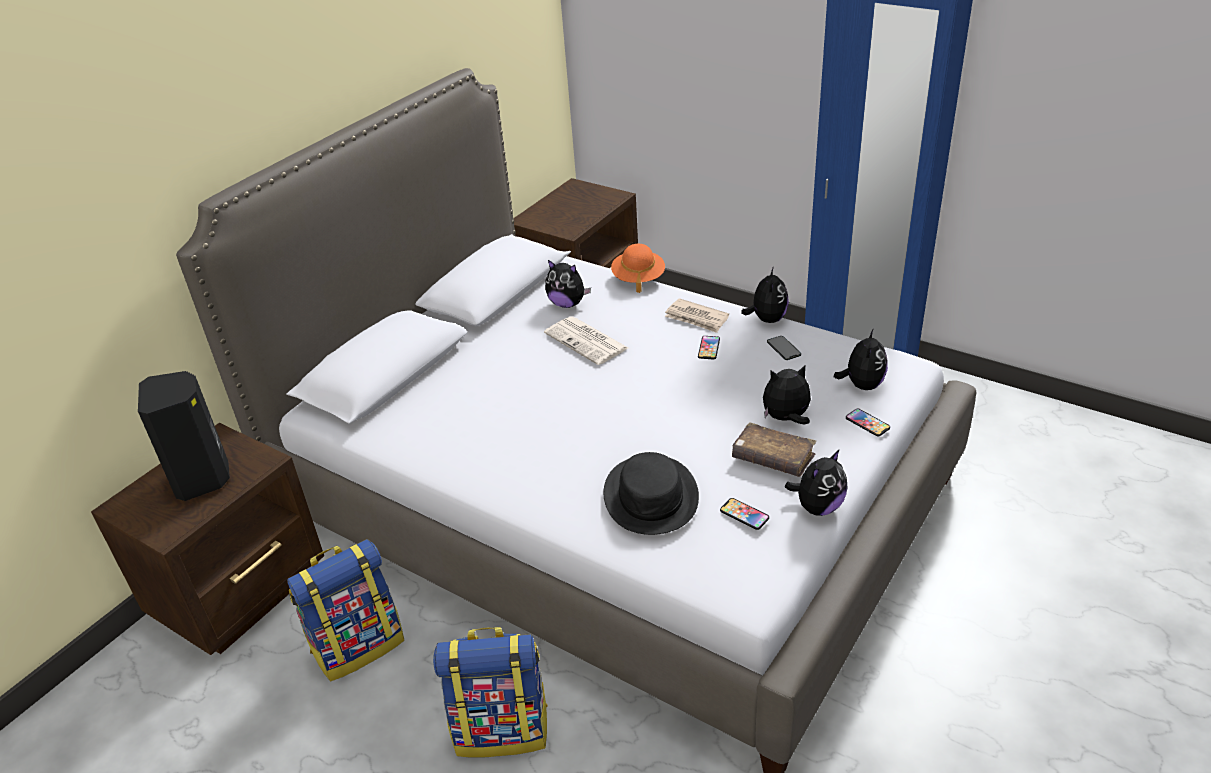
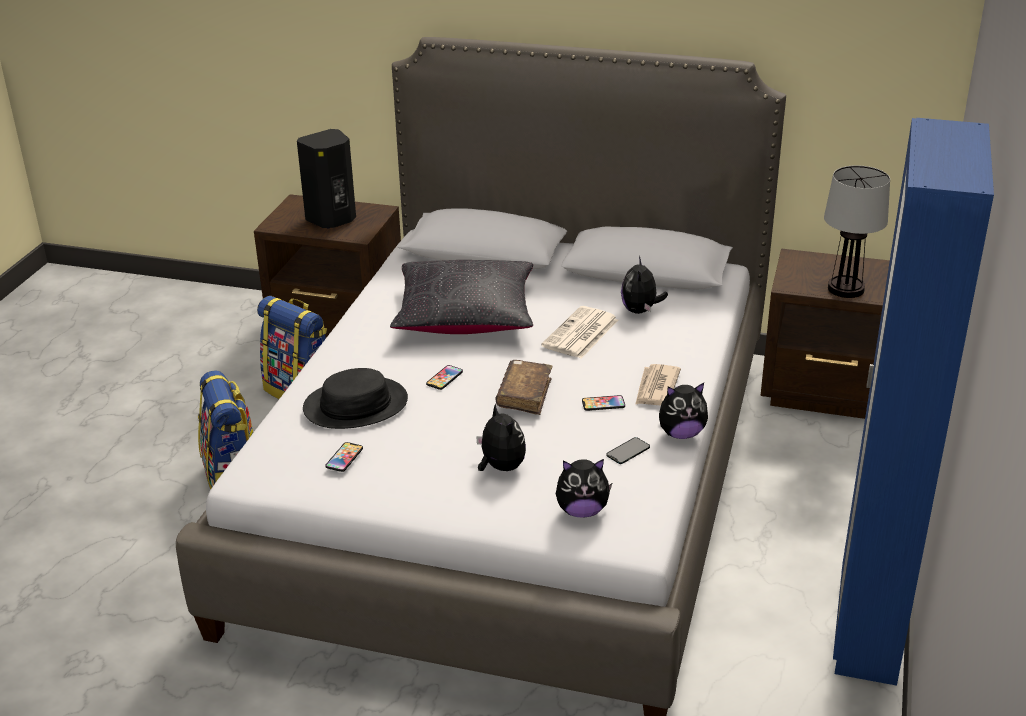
camera: 70 degrees right, 5 degrees down
orange hat [611,244,665,293] -> none
brown book [732,422,816,477] -> brown book moved to [496,360,552,415]
plush toy [785,449,848,516] -> none
phone [846,408,890,437] -> phone moved to [426,365,463,390]
none -> black pillow [390,260,533,334]
none -> table lamp [824,165,890,298]

